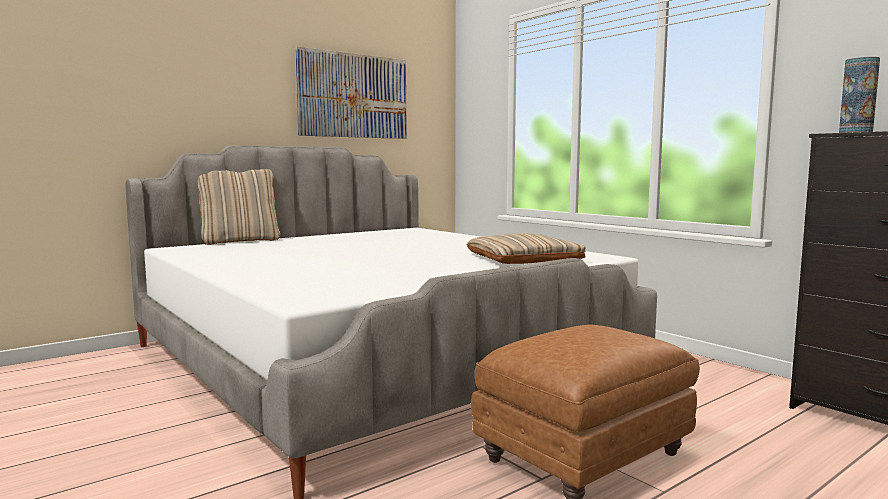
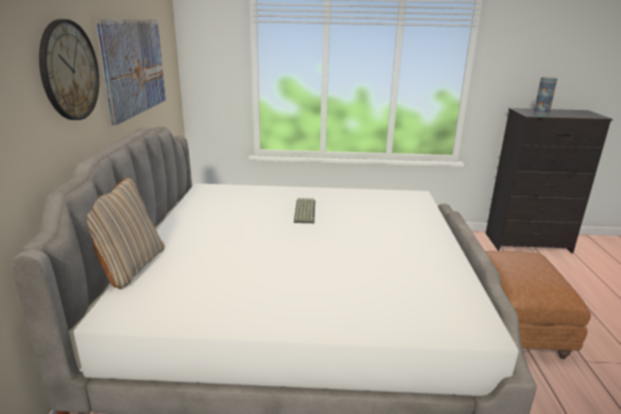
camera: 50 degrees left, 15 degrees up
beige pillow [466,233,585,264] -> none
none -> wall clock [39,19,99,120]
none -> keyboard [294,198,315,223]

